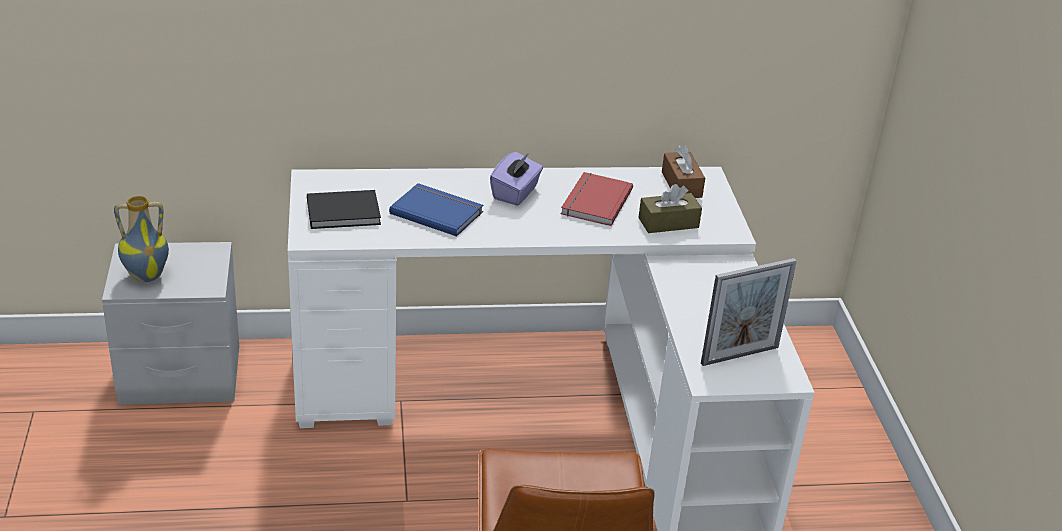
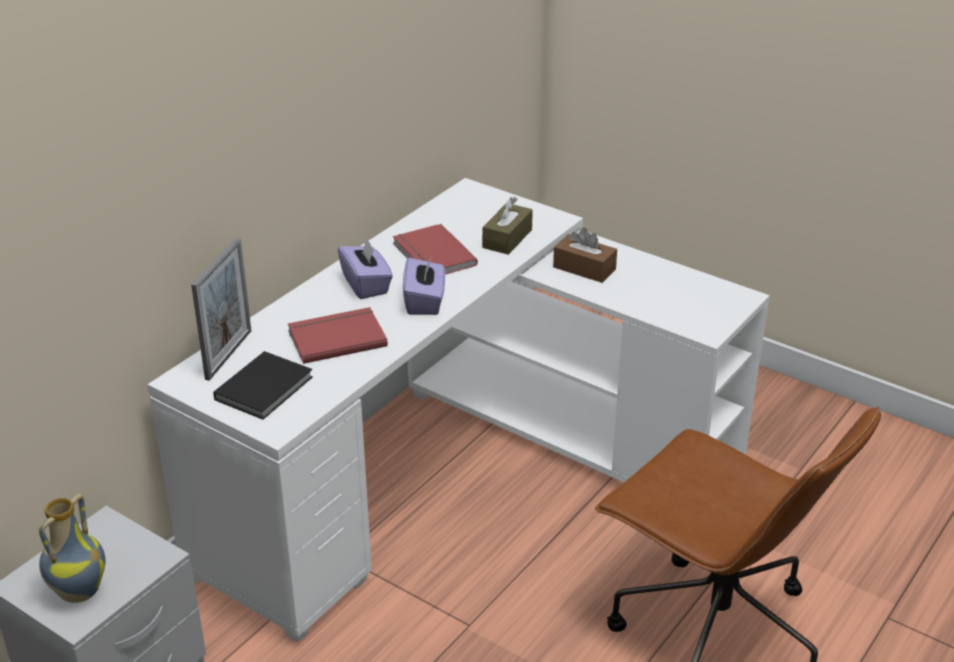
camera: 45 degrees left, 0 degrees up
blue book [389,183,483,237] -> red book [288,307,388,364]
brown tissue box [662,145,705,198] -> brown tissue box moved to [553,228,617,283]
picture frame [701,258,797,366] -> picture frame moved to [191,238,251,381]
none -> purple tissue box [403,255,445,315]

